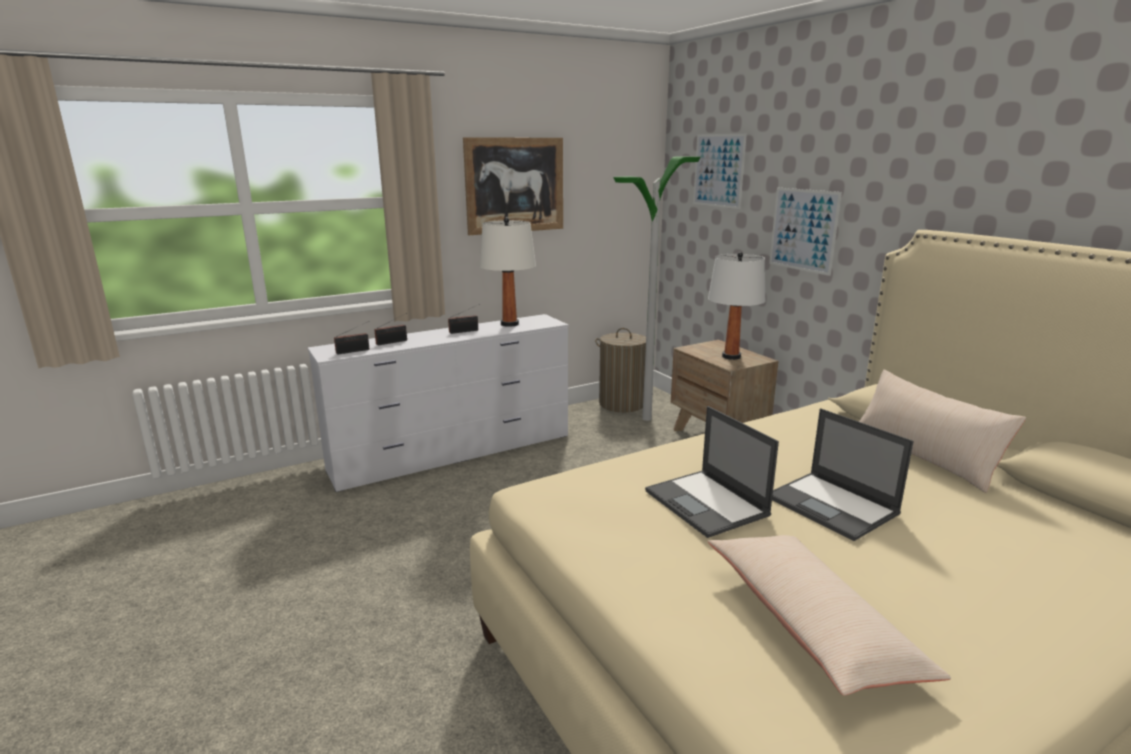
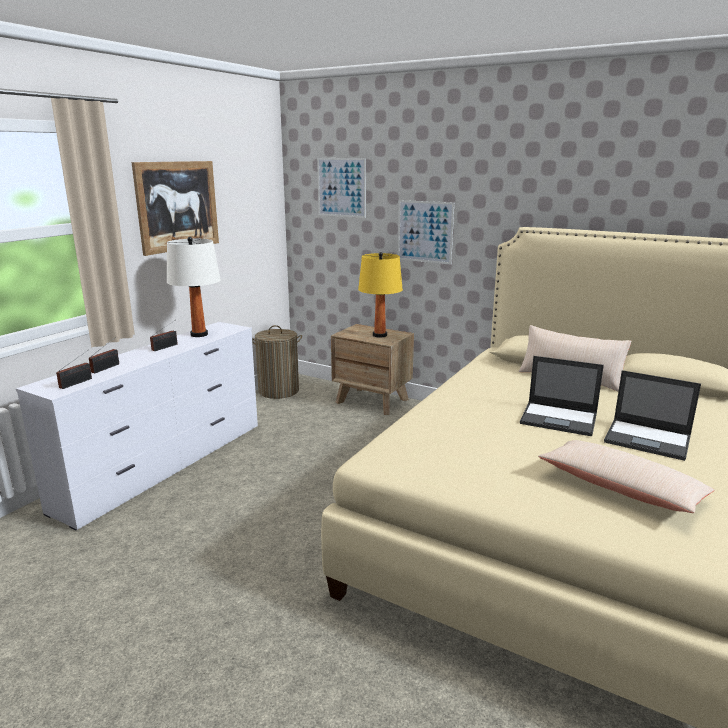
camera: 30 degrees left, 0 degrees up
floor lamp [613,156,700,421] -> none
laptop [645,406,779,538] -> laptop moved to [604,370,701,461]
white table lamp [708,252,765,360] -> yellow table lamp [358,252,403,338]

